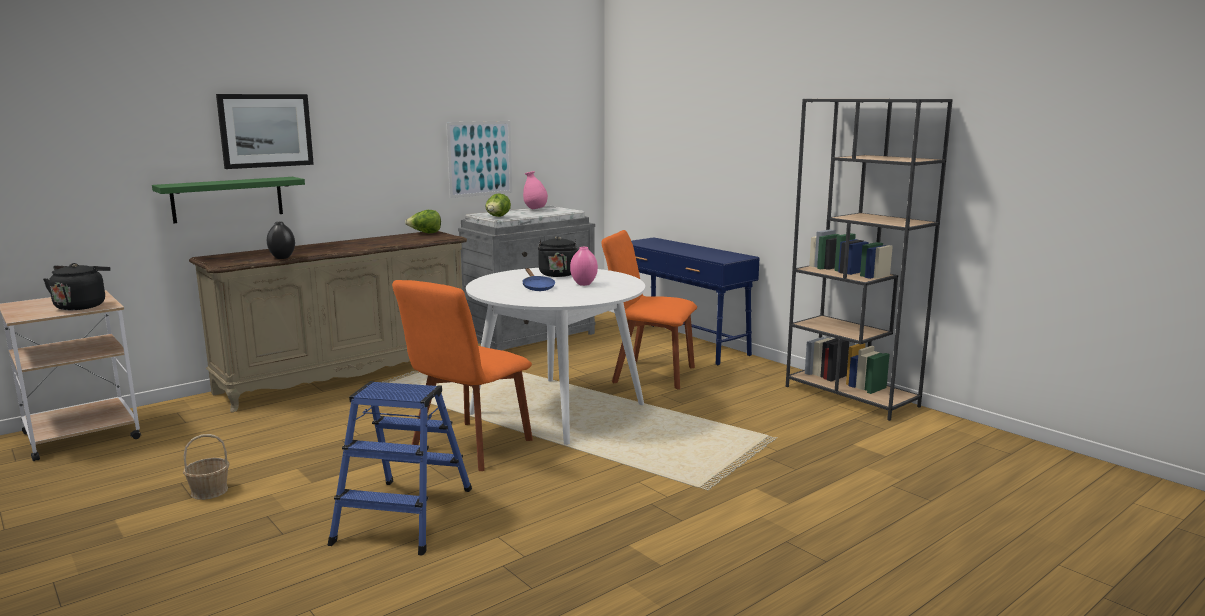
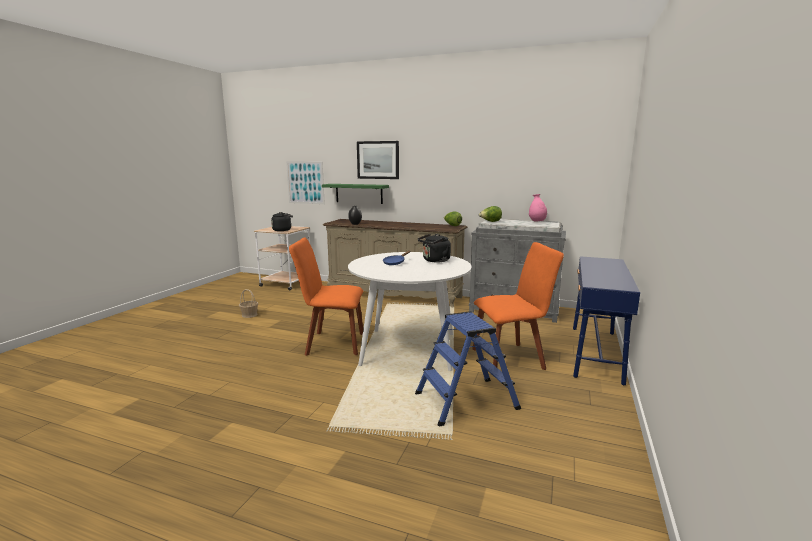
camera: 60 degrees right, 0 degrees up
blue step ladder [328,381,472,556] -> blue step ladder moved to [415,311,521,426]
picture [446,121,512,198] -> picture moved to [286,161,325,204]
pink vase [570,247,598,286] -> none
orange chair [601,230,697,389] -> orange chair turned 90 degrees clockwise [472,242,564,370]
bookcase [786,99,953,421] -> none

